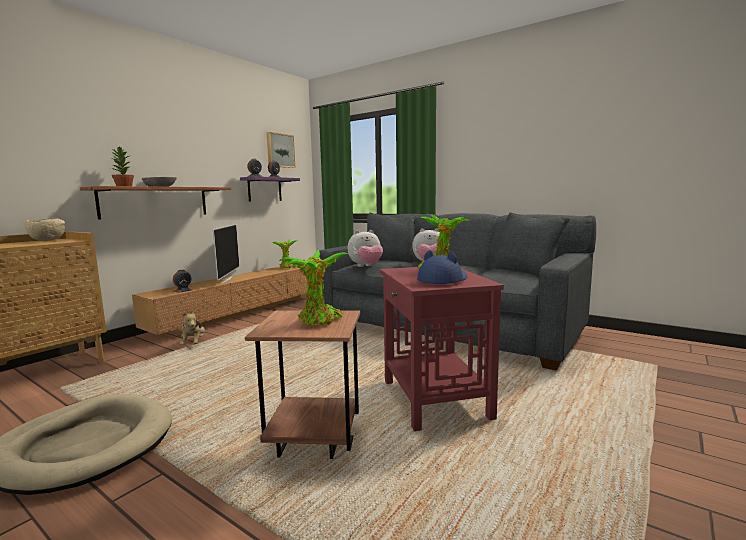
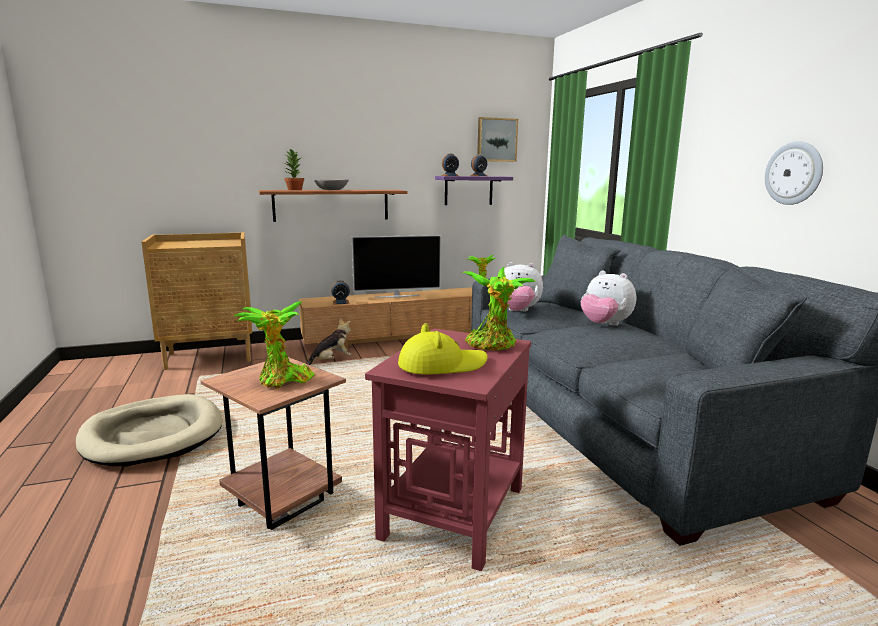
camera: 35 degrees right, 5 degrees up
beige bowl [23,218,65,241] -> none
plush toy [180,310,205,344] -> plush toy turned 150 degrees counterclockwise [307,318,351,365]
television [213,224,240,284] -> television turned 45 degrees clockwise [352,235,441,298]
blue hat [417,250,467,284] -> yellow hat [398,323,488,375]
none -> wall clock [765,141,823,205]

